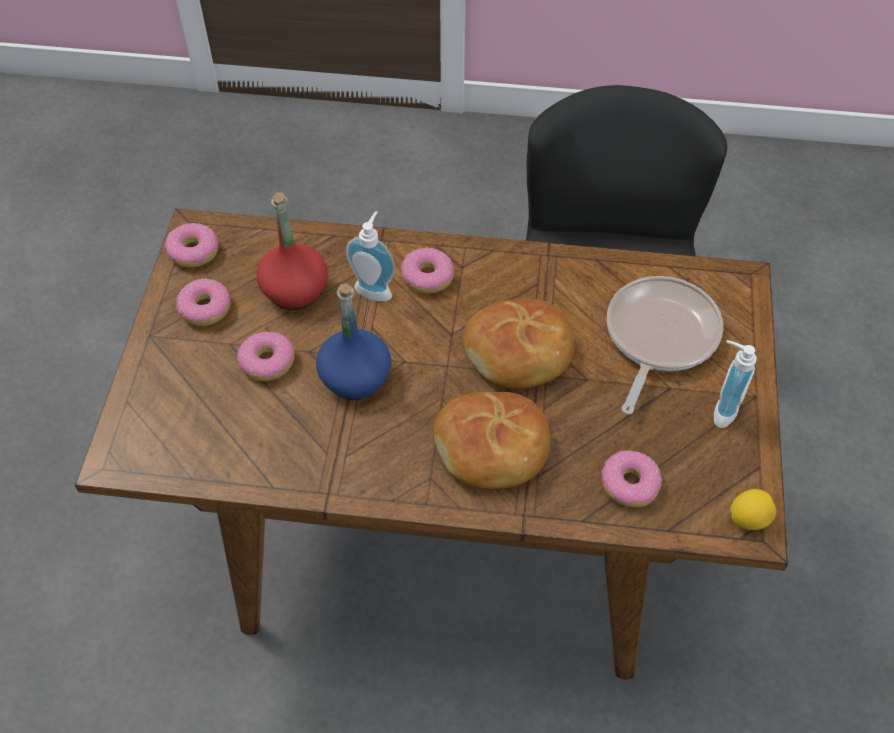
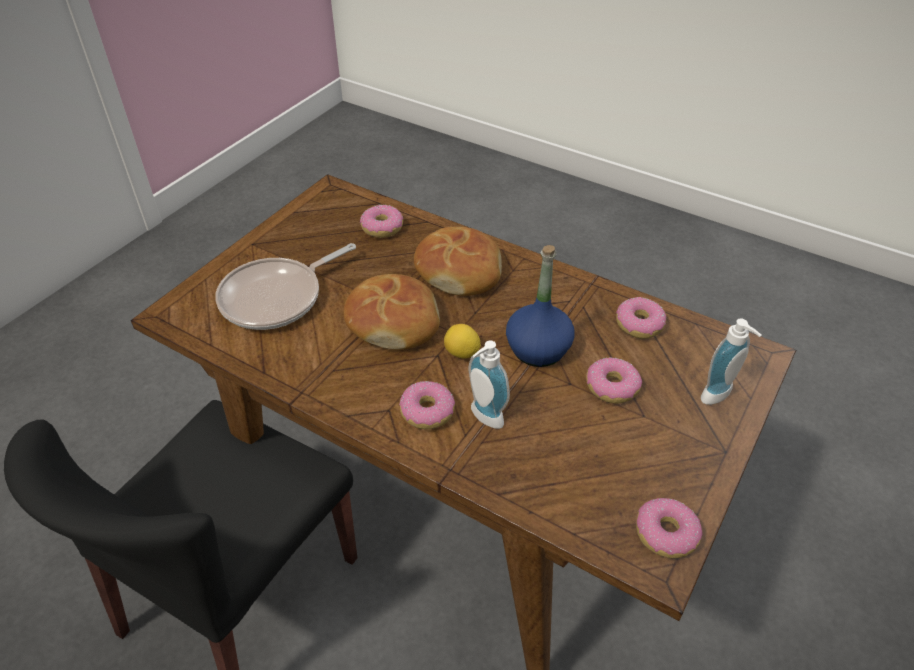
camera: 155 degrees left, 10 degrees down
donut [176,279,231,326] -> donut moved to [616,297,666,339]
red bottle [256,192,328,310] -> none
soap dispenser [714,340,757,428] -> soap dispenser moved to [701,318,761,405]
lemon [730,489,776,530] -> lemon moved to [444,324,481,358]

